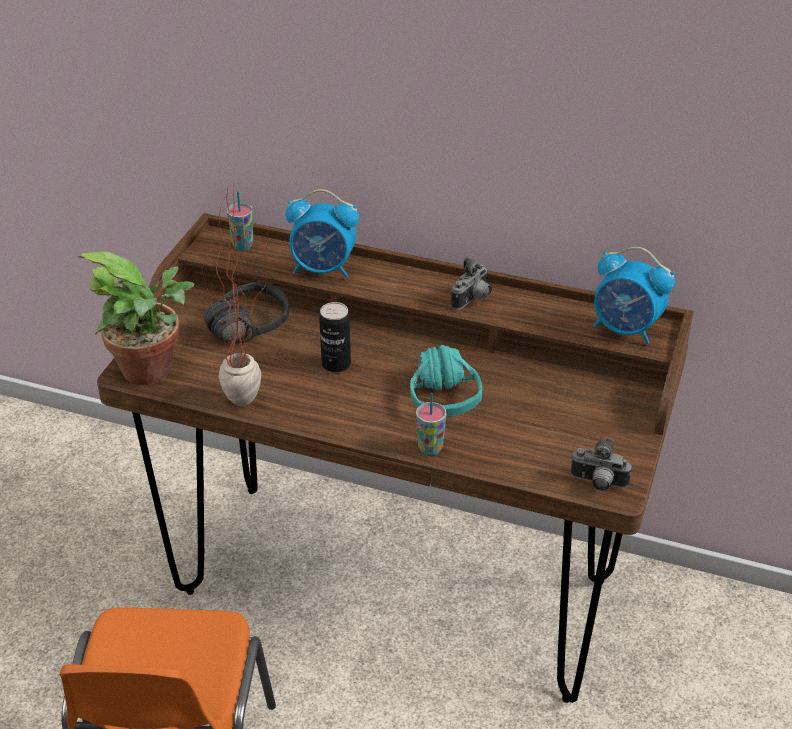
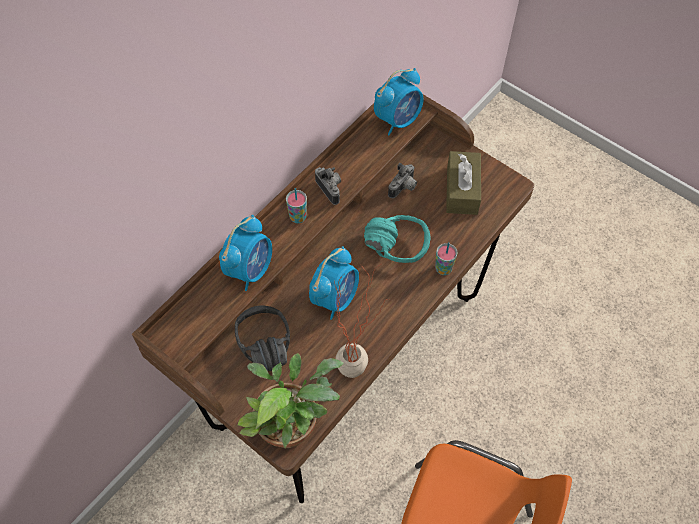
camera: 70 degrees left, 20 degrees up
cup [226,191,253,250] -> cup moved to [286,188,307,223]
can [319,302,351,372] -> alarm clock [309,246,359,320]
camera [571,438,632,491] -> camera moved to [388,163,417,198]
none -> brown tissue box [446,151,481,215]

